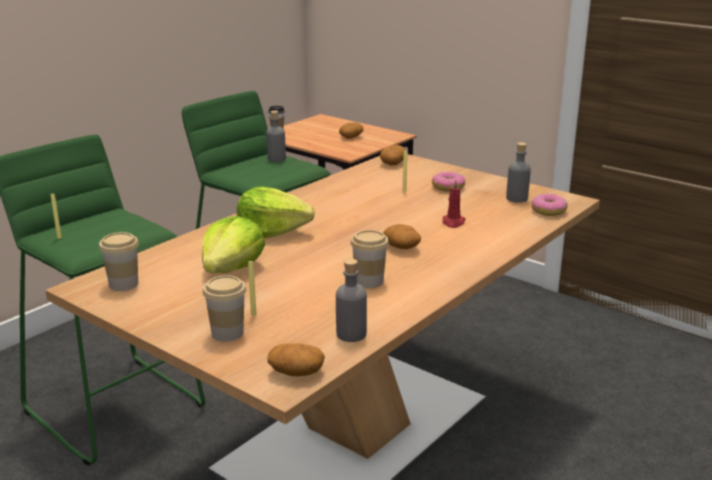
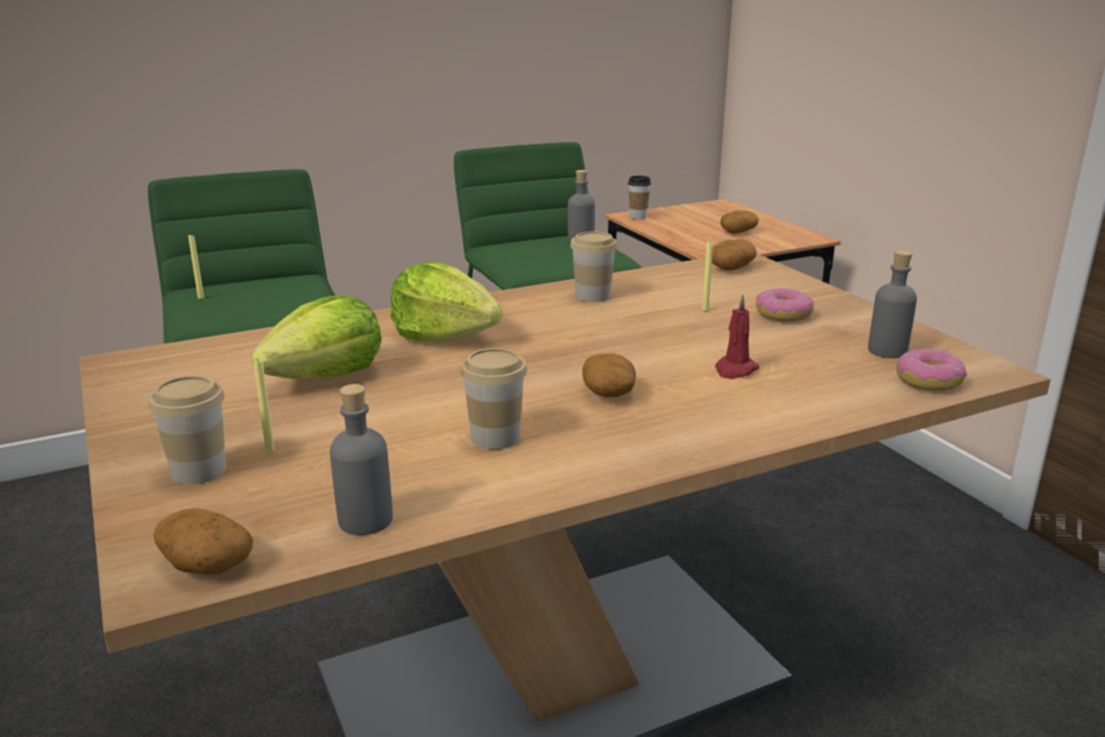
camera: 25 degrees right, 0 degrees up
cup [99,232,139,291] -> cup moved to [570,231,618,302]

